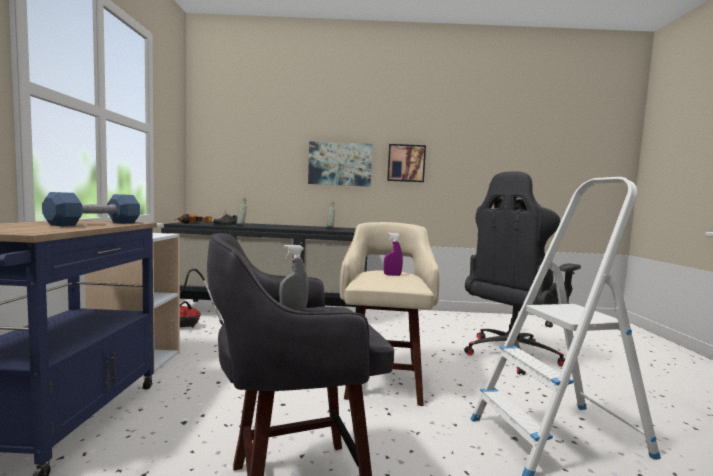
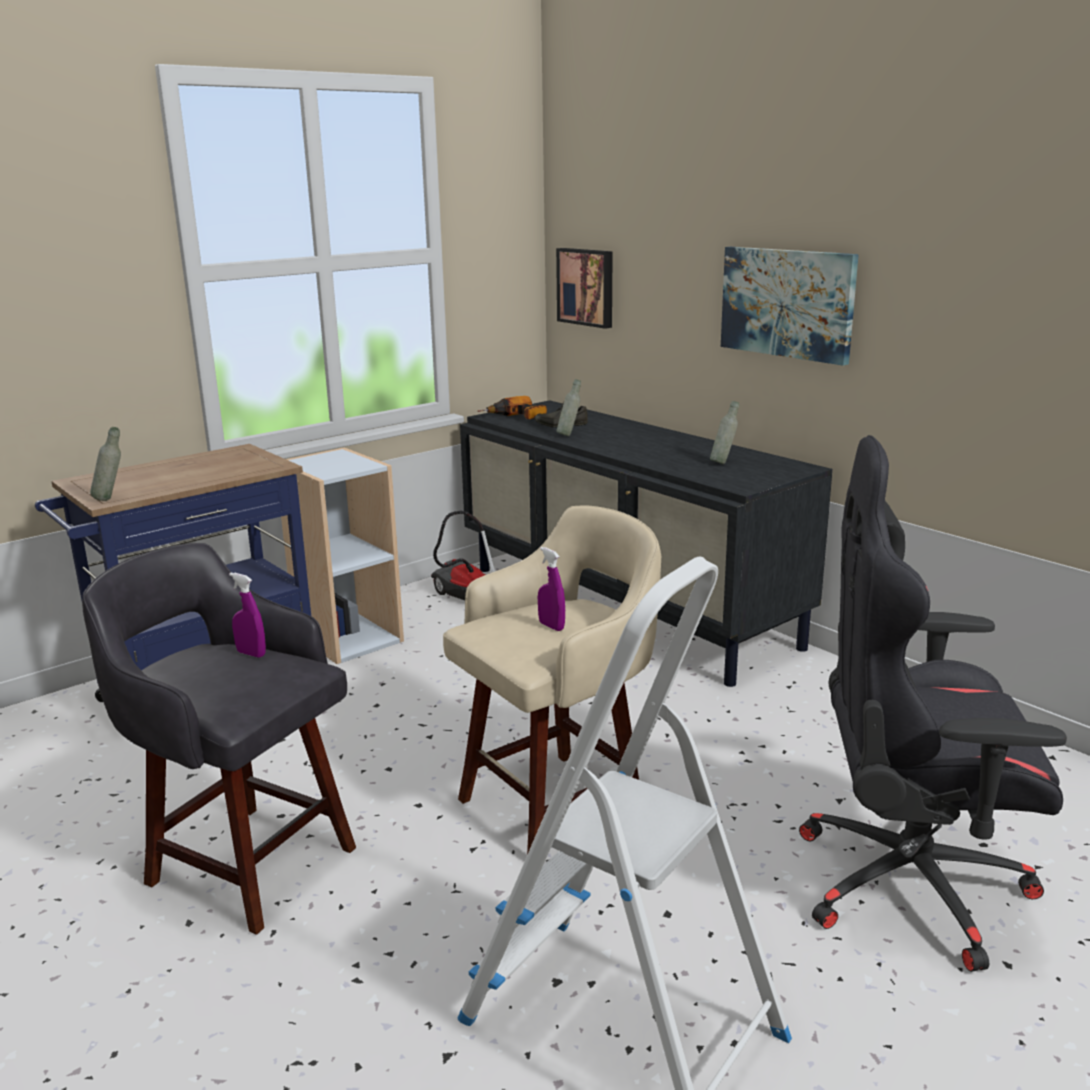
camera: 50 degrees right, 15 degrees up
blue dumbbell [42,192,140,226] -> none
grey spray bottle [279,245,309,310] -> purple spray bottle [229,573,266,658]
picture [387,144,426,182] -> picture moved to [556,248,613,329]
none -> grey bottle [90,427,121,501]

